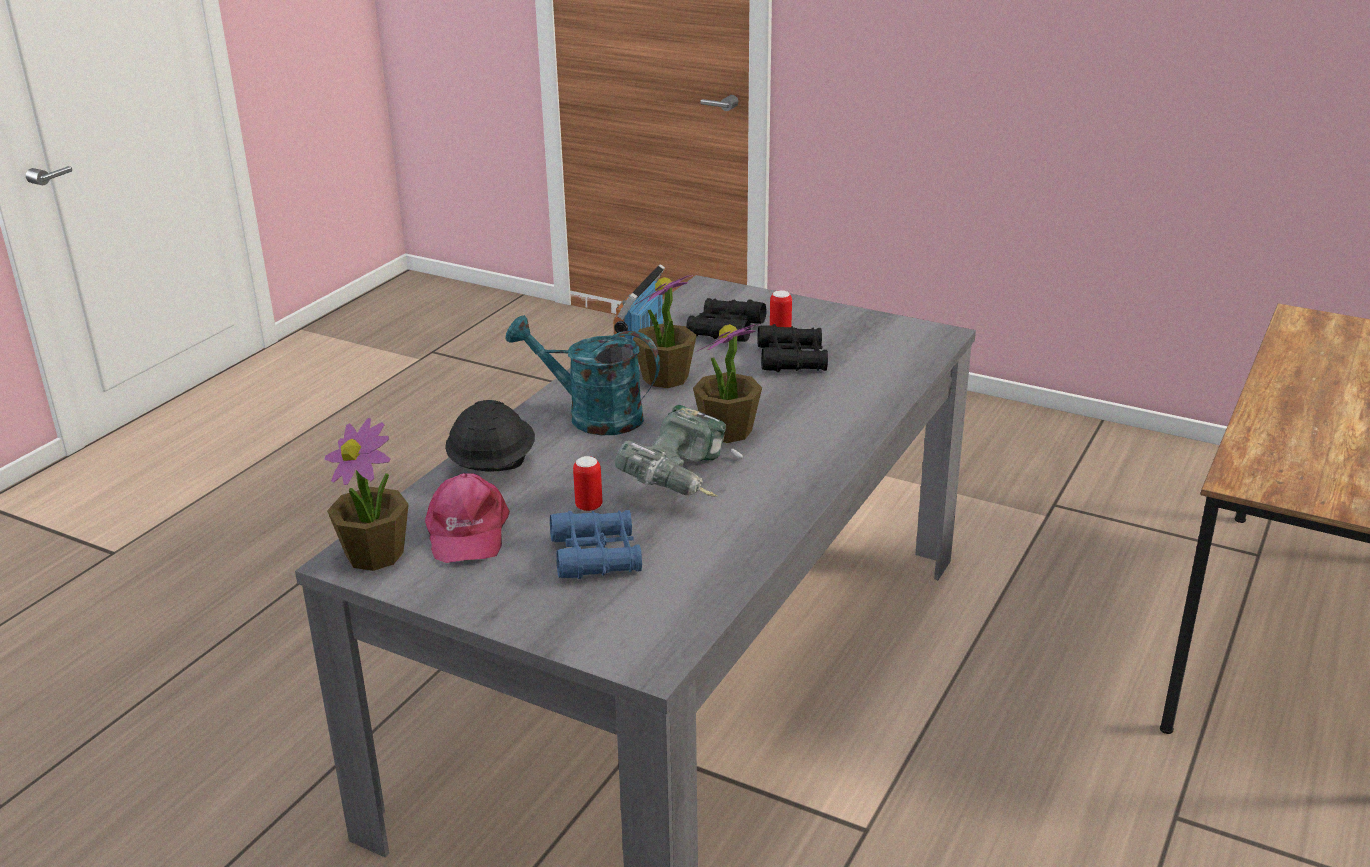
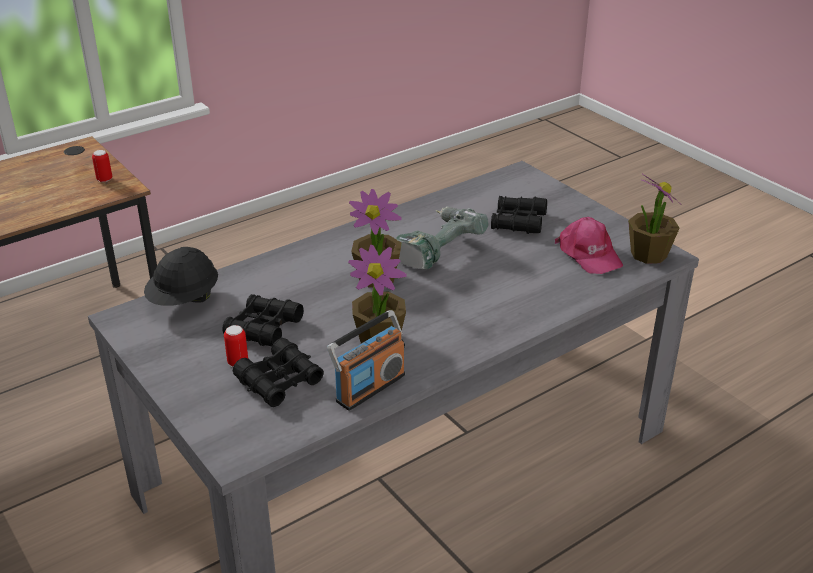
camera: 155 degrees left, 5 degrees up
pink cap [425,473,510,563] -> pink cap turned 135 degrees clockwise [555,217,623,274]
black hard hat [445,400,535,472] -> black hard hat moved to [144,247,218,306]
turquoise watering can [505,315,660,435] -> none
blue binoculars [550,510,642,579] -> black binoculars [491,196,547,234]
can [573,456,603,511] -> can moved to [92,150,112,182]

